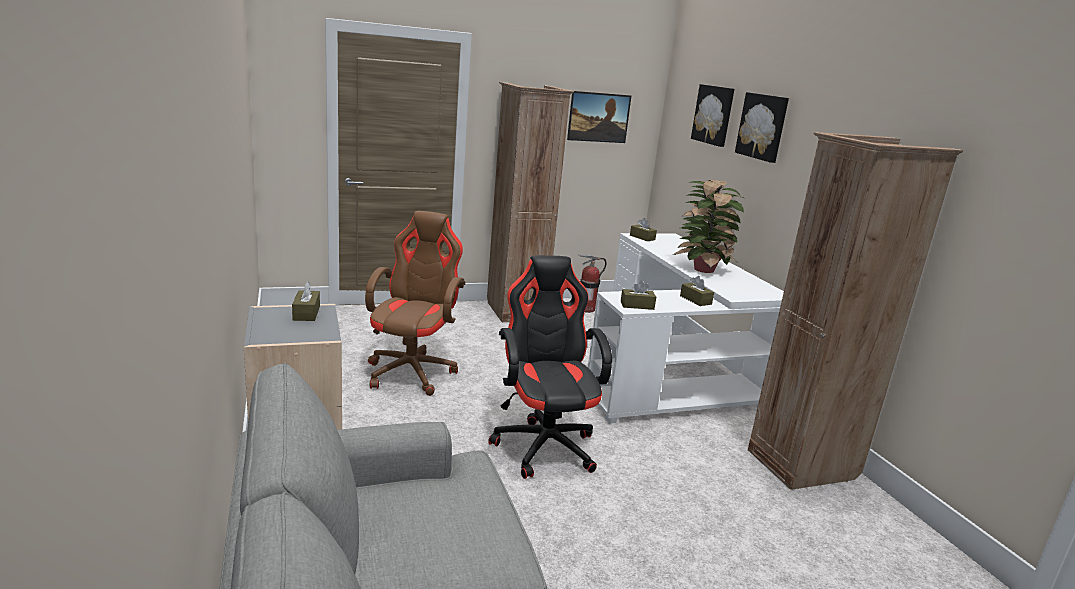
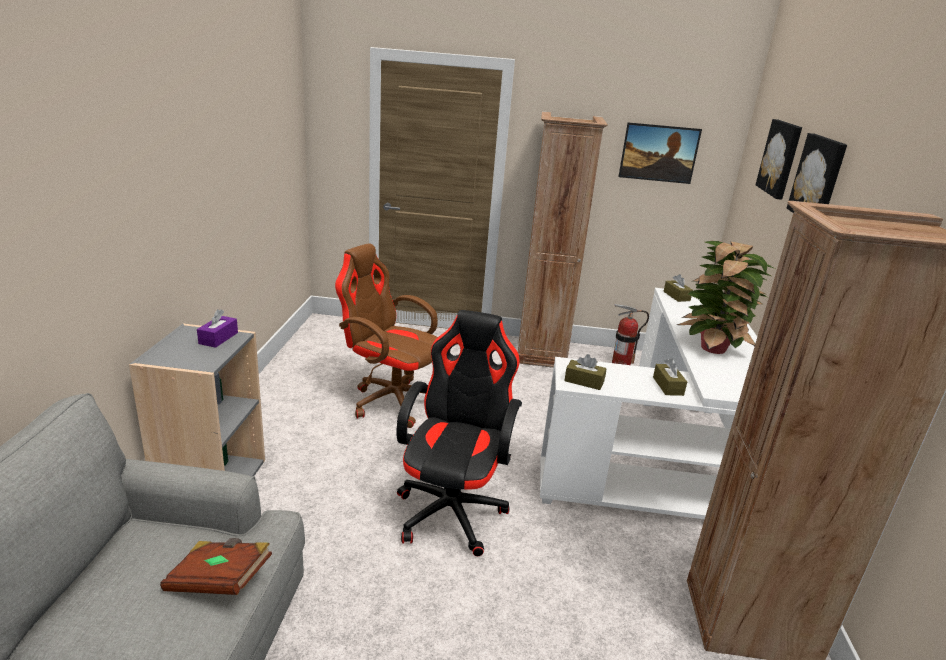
camera: 25 degrees right, 5 degrees up
brown tissue box [292,282,320,321] -> purple tissue box [197,309,238,348]
brown office chair [365,211,465,396] -> brown office chair turned 90 degrees counterclockwise [335,244,438,428]
none -> brown book [160,538,272,595]

